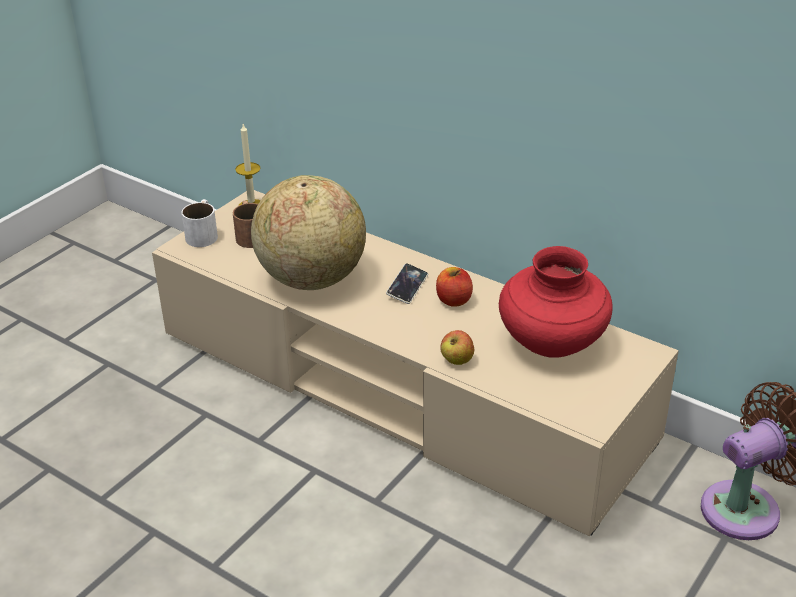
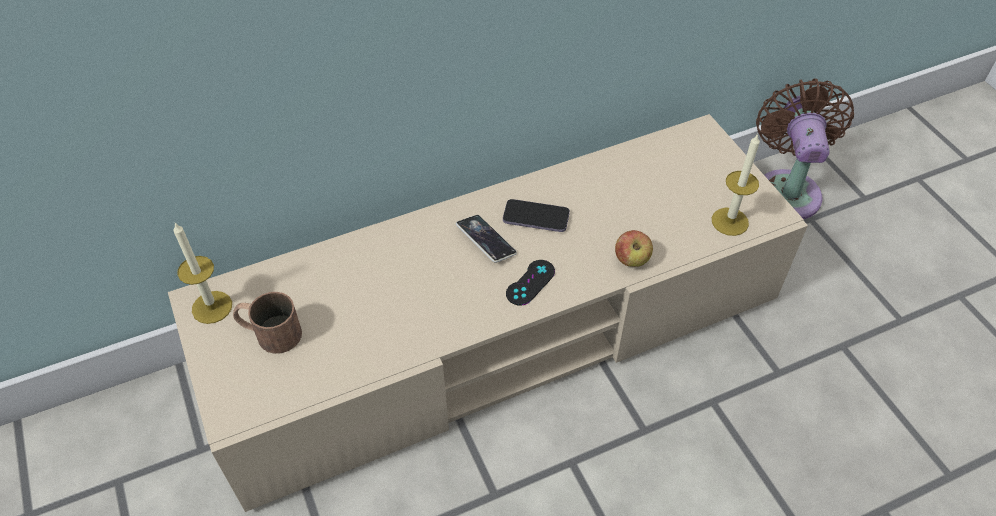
camera: 60 degrees left, 15 degrees up
white mug [181,199,218,247] -> none
globe [251,175,366,290] -> none
apple [436,267,473,307] -> phone [503,199,570,232]
red vase [499,246,613,358] -> none
none -> black game controller [506,260,555,305]
none -> candle [712,133,760,236]

